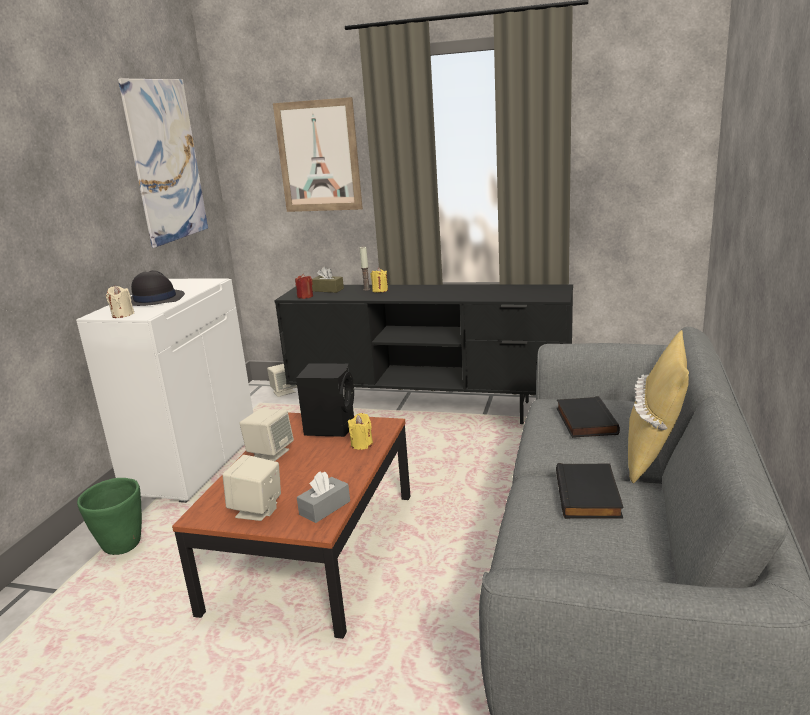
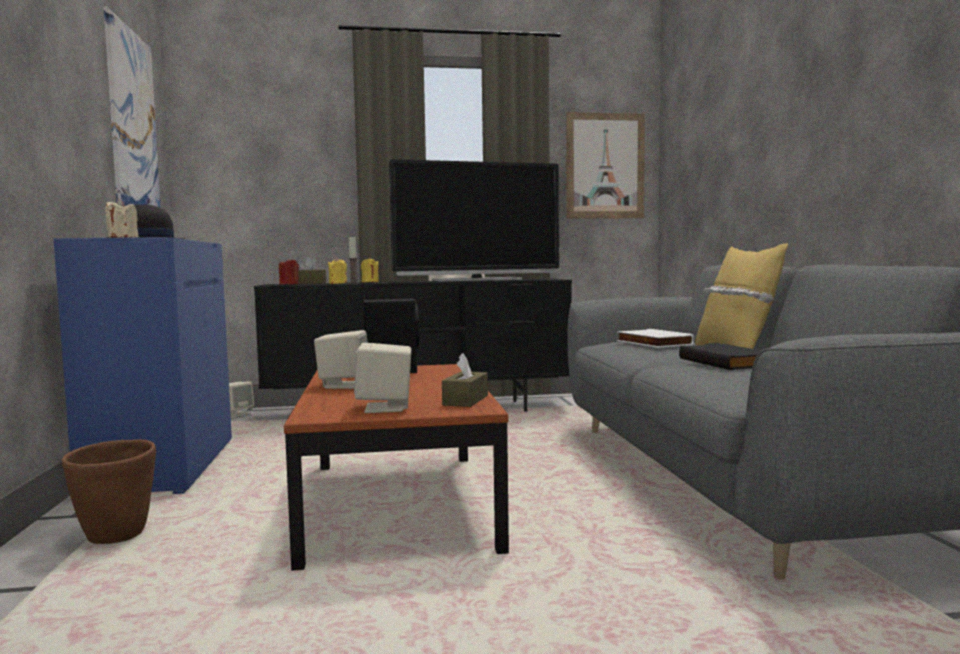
camera: 25 degrees left, 15 degrees down
white cabinet [76,278,253,503] -> blue cabinet [53,237,232,494]
green planter [77,478,142,555] -> brown planter [62,439,156,544]
picture [273,97,363,212] -> picture moved to [566,112,645,219]
grey tissue box [297,472,350,523] -> brown tissue box [442,353,488,407]
yellow candle [348,413,373,450] -> yellow candle moved to [328,257,347,284]
black book [557,396,620,438] -> white book [617,329,694,348]
none -> television [389,159,559,282]

